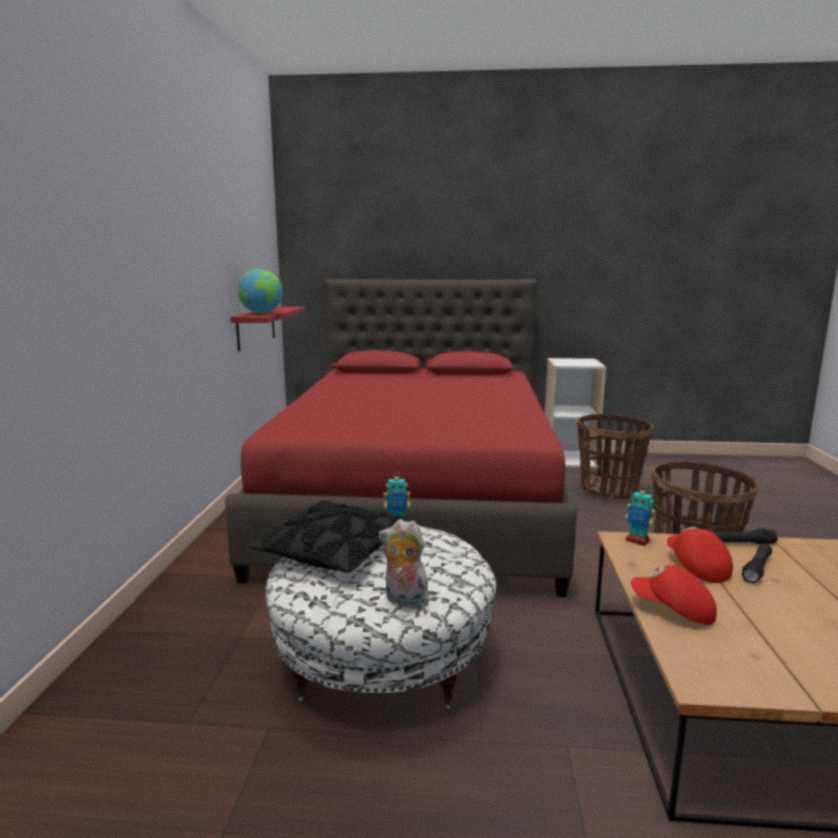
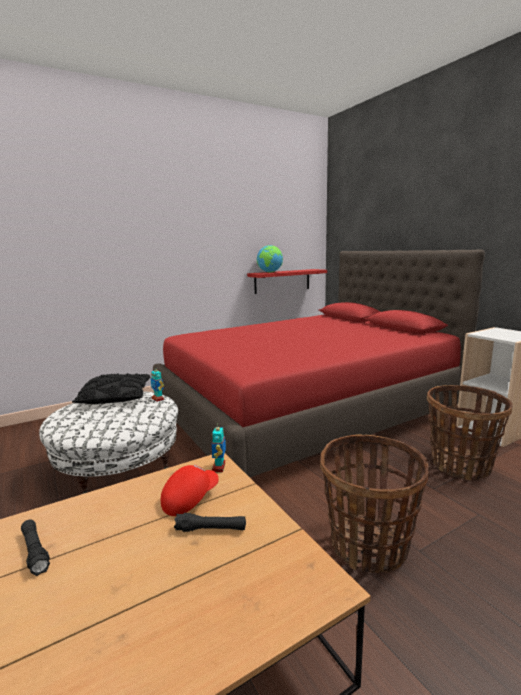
camera: 55 degrees right, 0 degrees up
plush toy [379,519,429,609] -> none
red cap [631,565,717,625] -> none
black flashlight [710,528,778,545] -> black flashlight moved to [21,520,50,576]

